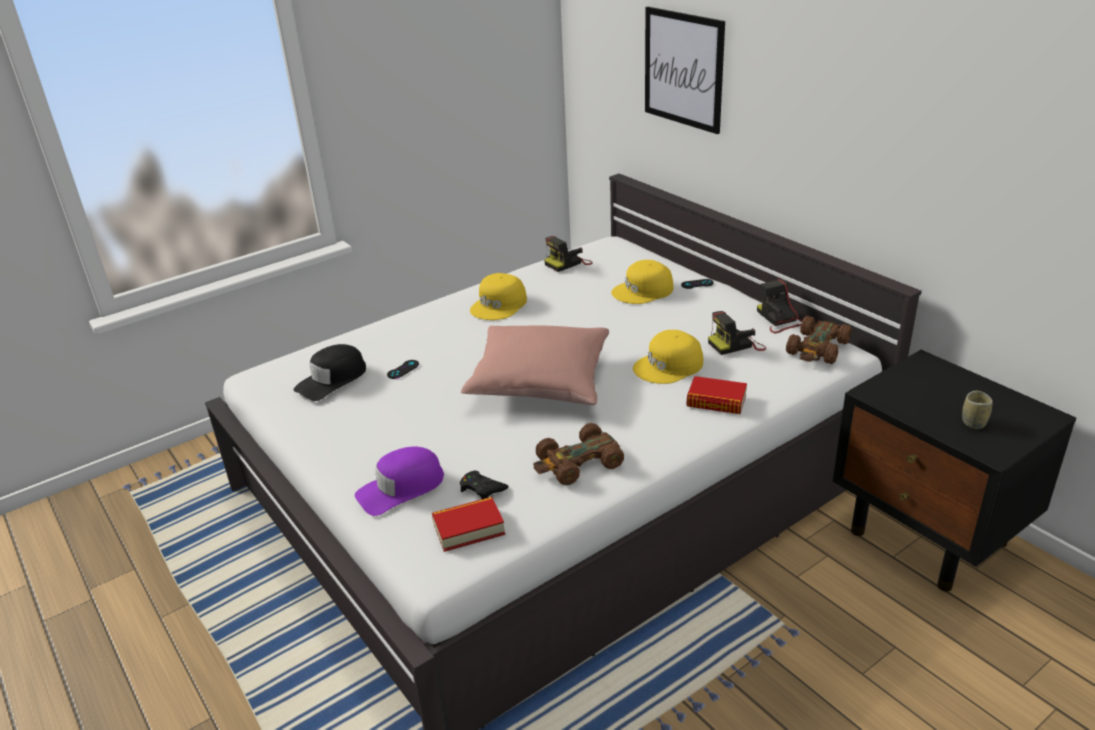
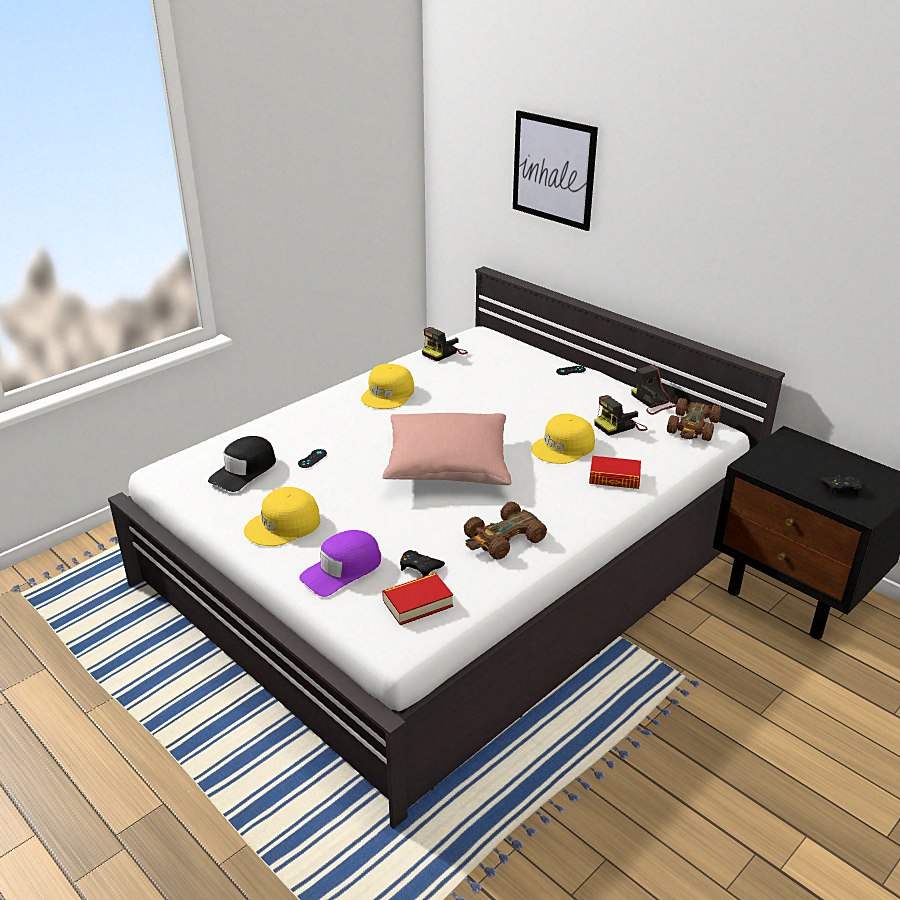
camera: 10 degrees left, 0 degrees up
yellow cap [611,260,674,304] -> yellow cap moved to [244,487,320,546]
cup [962,391,993,429] -> black game controller [820,475,862,495]

